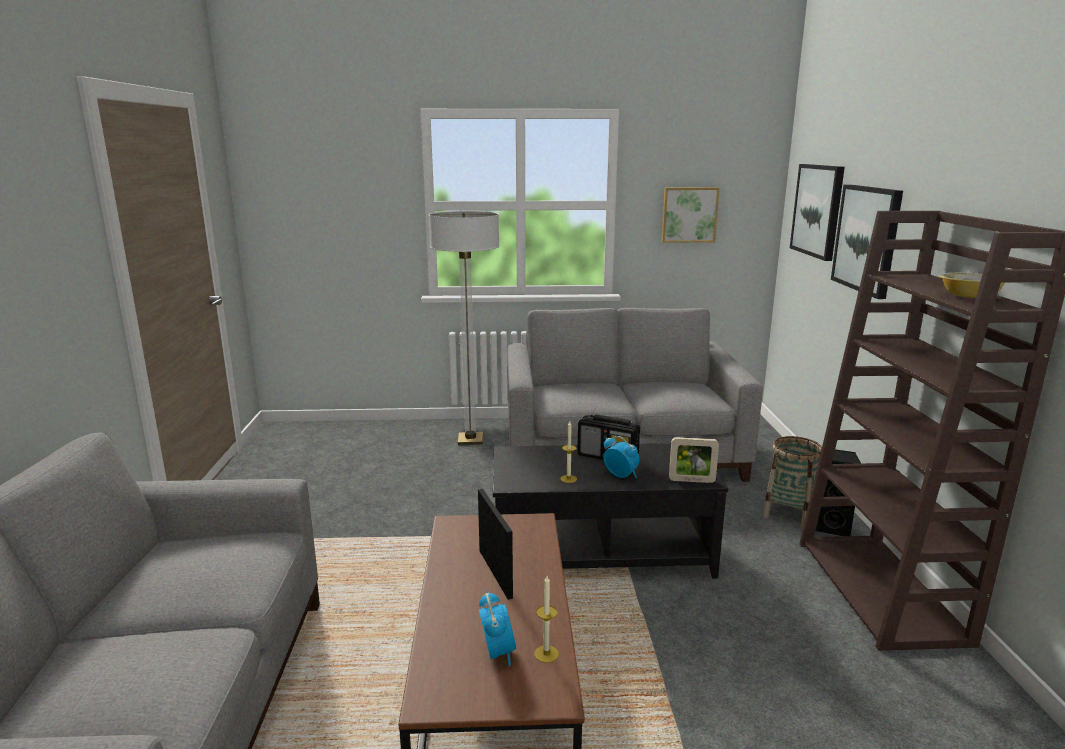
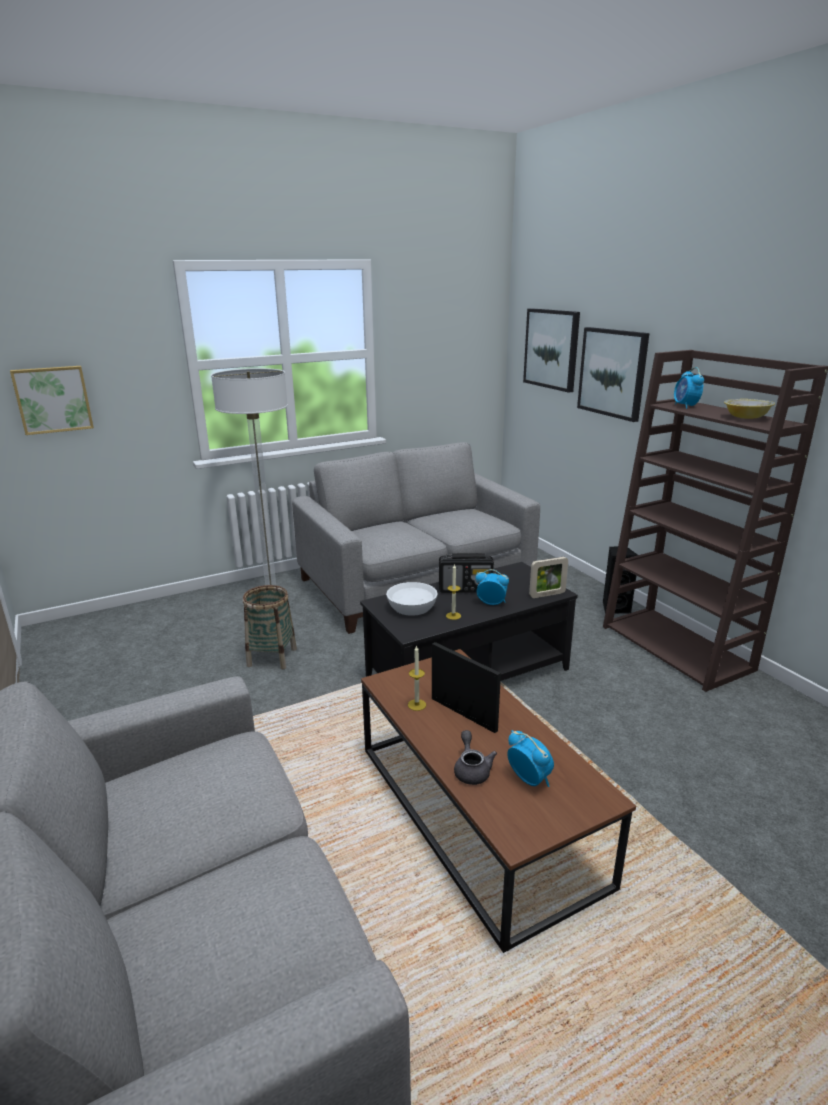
camera: 25 degrees left, 5 degrees up
candle [534,576,559,663] -> candle moved to [408,645,426,711]
picture [661,187,720,243] -> picture moved to [10,366,94,435]
basket [762,436,822,528] -> basket moved to [243,585,297,669]
none -> white bowl [386,582,438,616]
none -> grey teapot [454,730,497,785]
none -> alarm clock [674,367,704,409]

